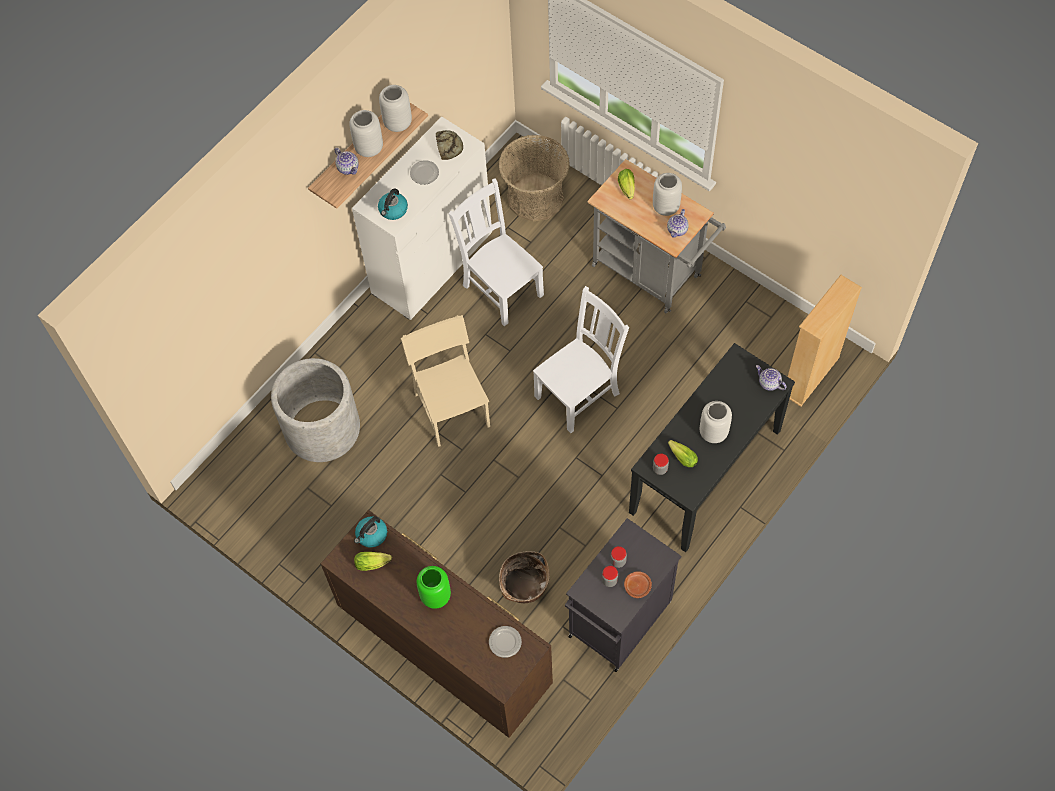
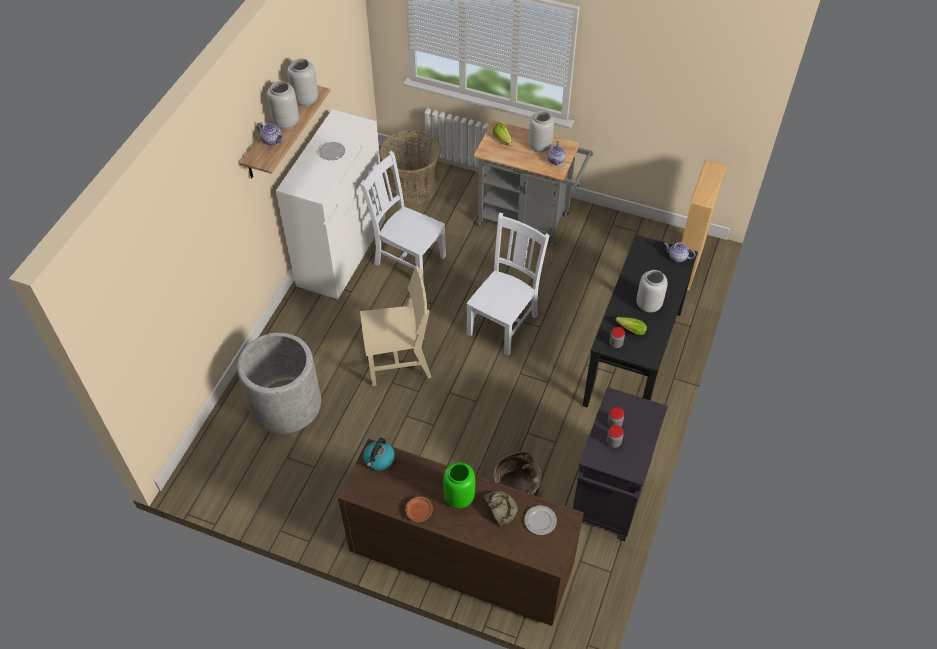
camera: 20 degrees left, 10 degrees down
lettuce [354,552,392,571] -> none
kettle [378,188,408,220] -> none
beige chair [401,315,490,447] -> beige chair turned 120 degrees clockwise [360,266,431,386]
bread [436,130,463,160] -> bread moved to [483,491,518,527]
brown plate [624,571,652,598] -> brown plate moved to [405,497,433,522]

